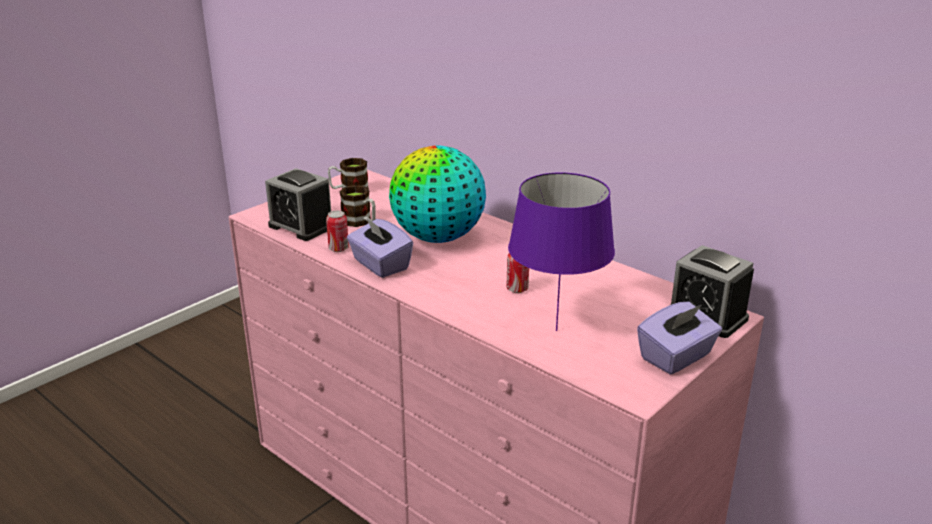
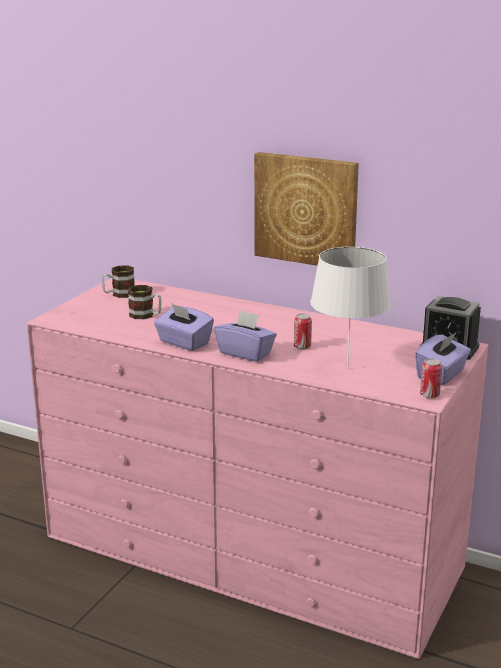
camera: 15 degrees left, 5 degrees down
alarm clock [265,168,331,241] -> none
can [326,210,349,252] -> can moved to [420,358,442,399]
globe [389,145,486,243] -> none
purple table lamp [508,173,615,331] -> white table lamp [310,247,391,370]
none -> purple tissue box [214,310,276,362]
none -> picture [254,152,359,266]

